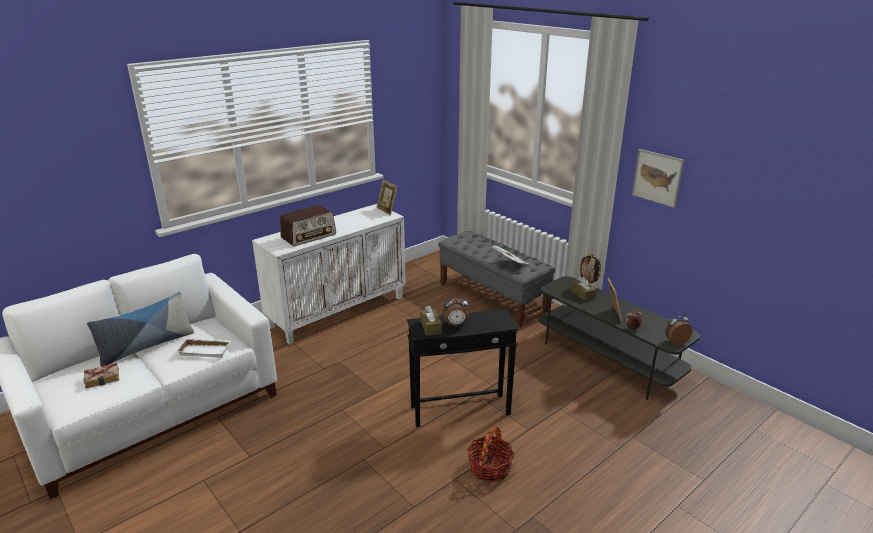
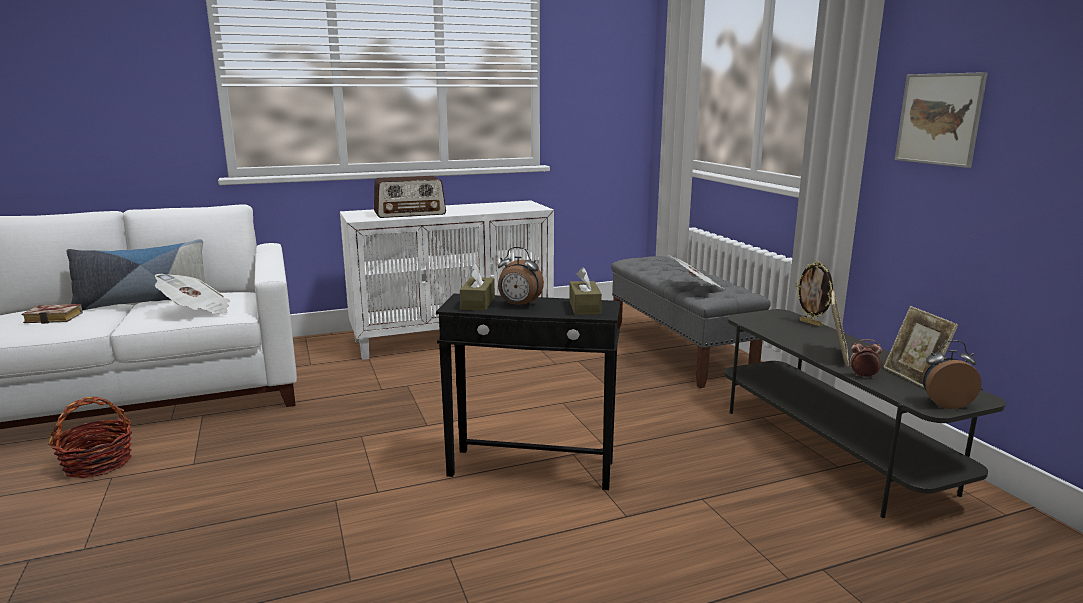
camera: 20 degrees right, 10 degrees down
white tray [176,338,230,358] -> newspaper [155,274,230,315]
picture frame [376,179,398,215] -> picture frame moved to [883,306,959,388]
basket [467,427,515,482] -> basket moved to [49,397,132,478]
brown tissue box [571,276,596,301] -> brown tissue box moved to [569,267,602,315]

